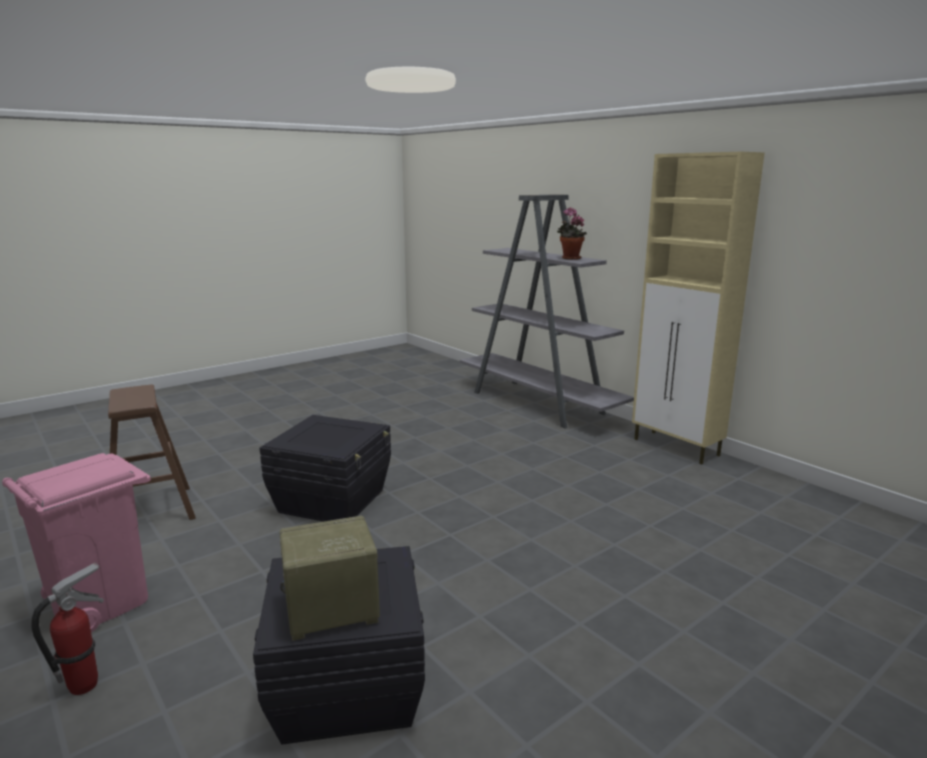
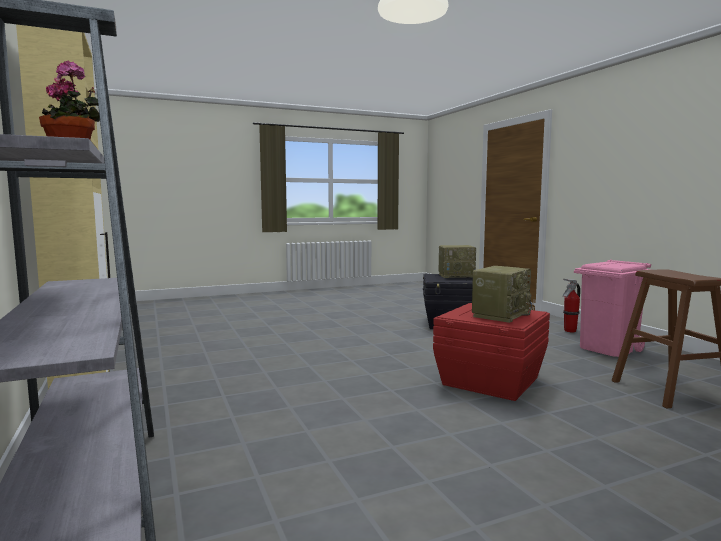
camera: 165 degrees left, 10 degrees down
black storage box [259,415,391,523] -> red storage box [433,303,550,401]
none -> radio [472,266,532,323]

